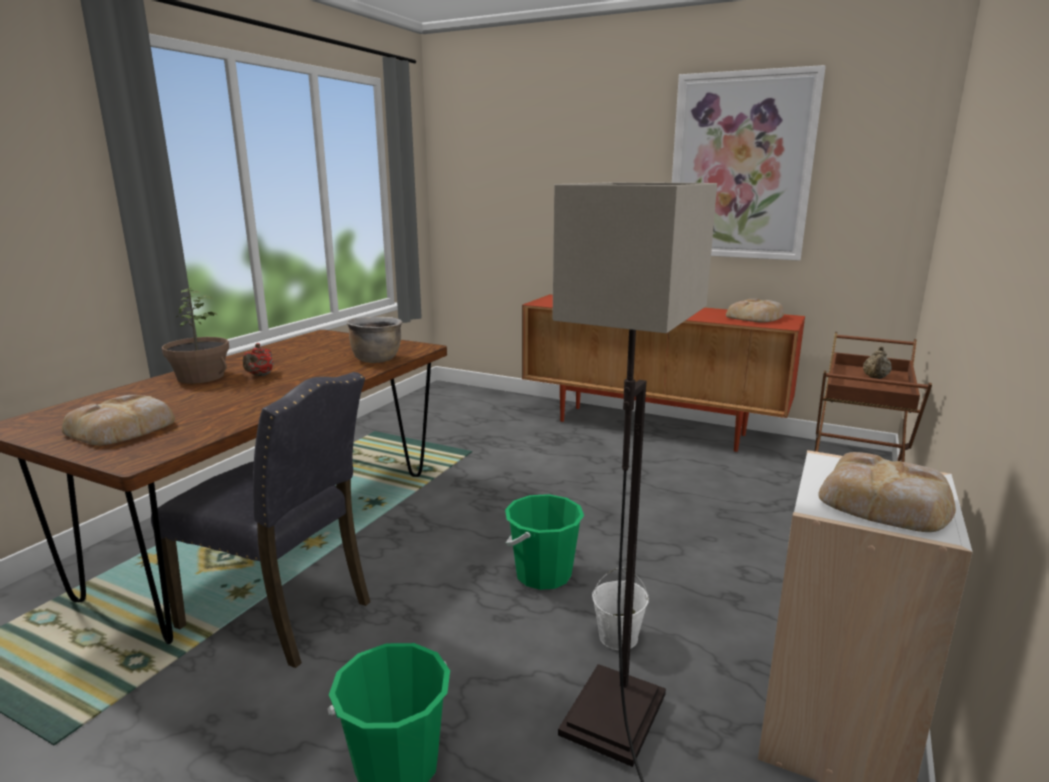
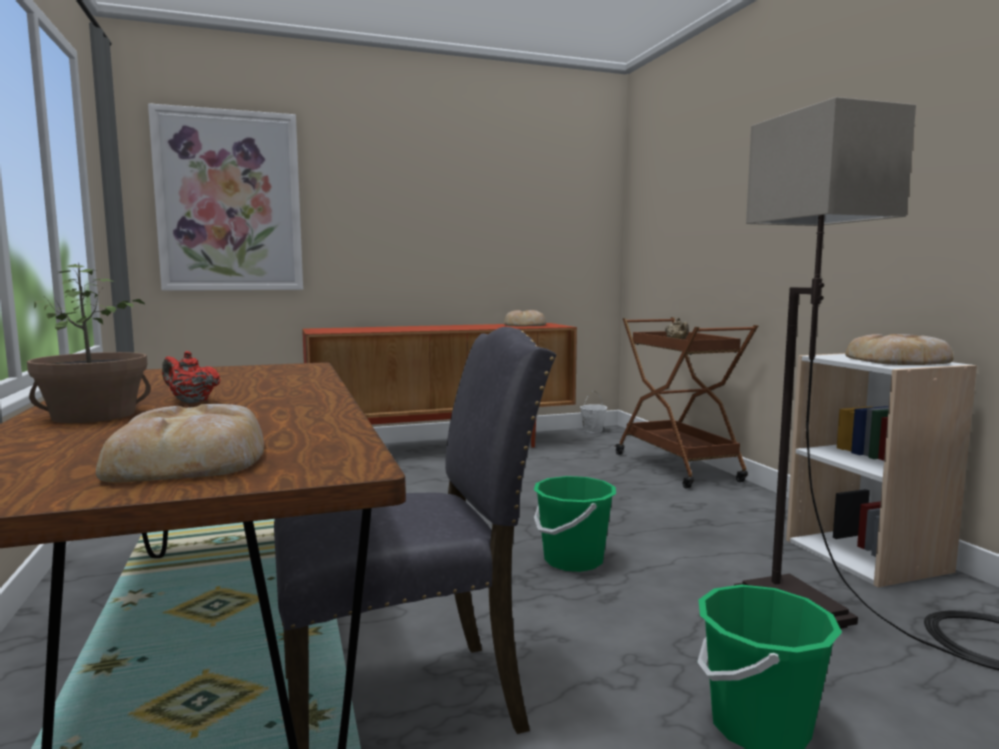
camera: 45 degrees left, 10 degrees down
red teapot [243,343,273,376] -> red teapot turned 150 degrees clockwise [162,351,221,403]
brown cooking pot [347,317,402,363] -> none
white bucket [592,567,649,650] -> white bucket moved to [580,391,607,433]
picture [672,65,826,261] -> picture moved to [148,103,303,291]

